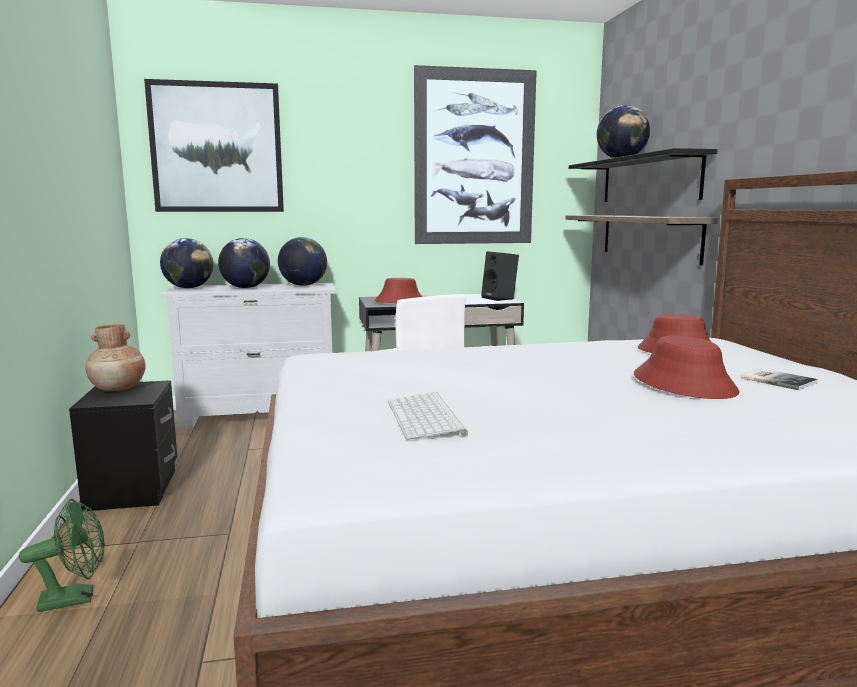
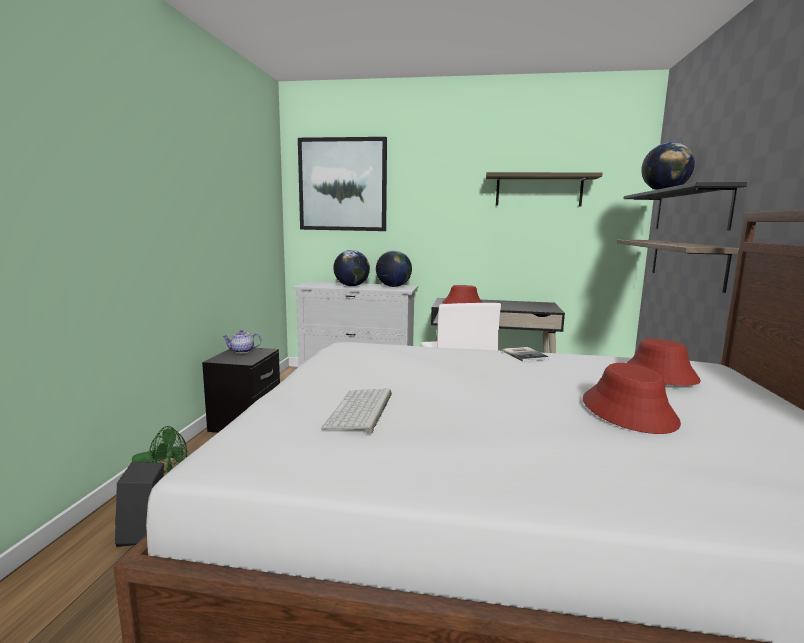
camera: 20 degrees right, 0 degrees up
brown vase [86,324,146,391] -> teapot [222,330,261,353]
globe [160,238,213,289] -> none
picture [414,65,537,244] -> shelf [486,172,602,206]
black speaker [481,251,519,301] -> black speaker moved to [115,462,164,547]
book [741,368,818,390] -> book moved to [502,347,549,362]

